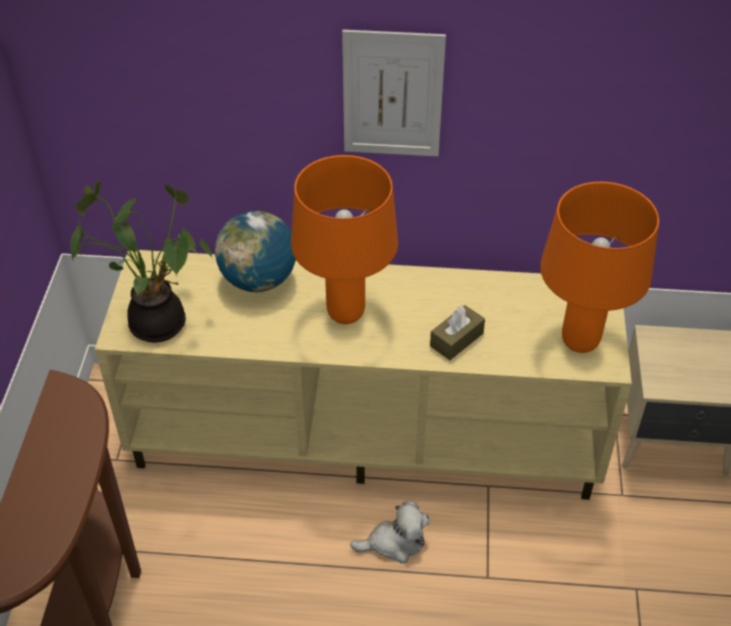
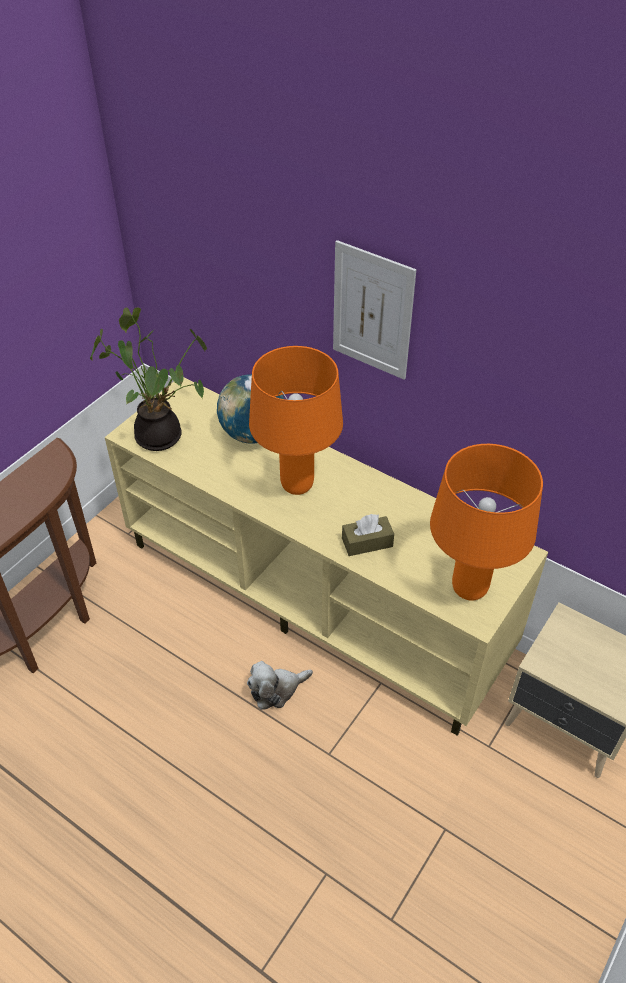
camera: 30 degrees right, 0 degrees up
plush toy [350,501,430,564] -> plush toy turned 135 degrees clockwise [247,661,313,710]

